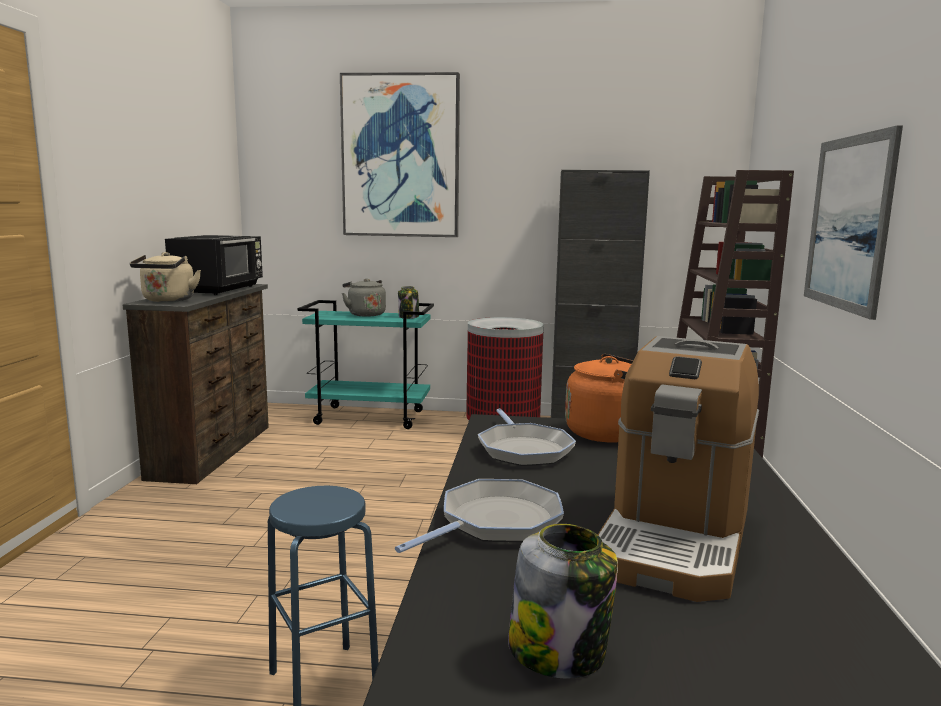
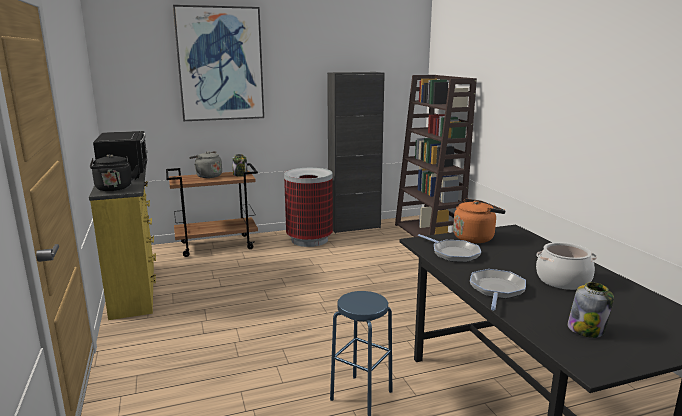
camera: 25 degrees left, 5 degrees up
brown dresser [123,284,269,484] -> yellow dresser [89,168,156,320]
beige kettle [130,252,201,302] -> black kettle [90,154,139,191]
turquoise cart [298,300,434,429] -> brown cart [166,163,258,257]
coffee machine [598,336,759,602] -> cooking pot [536,242,597,290]
picture [804,125,903,320] -> none

